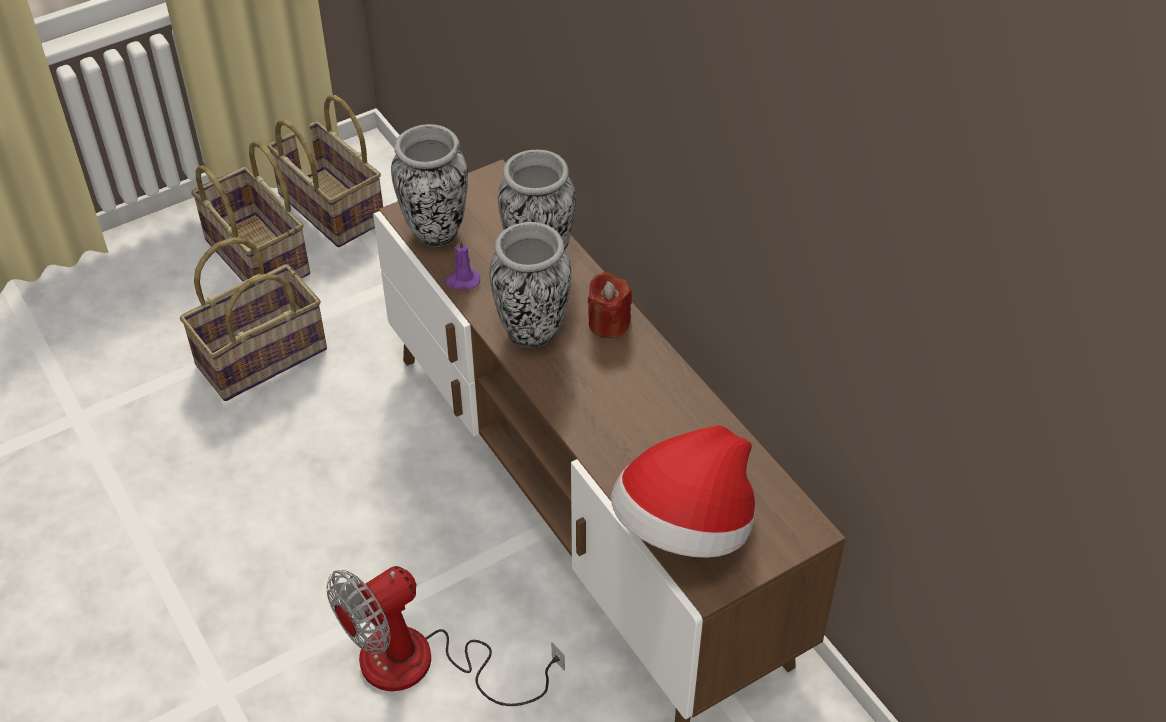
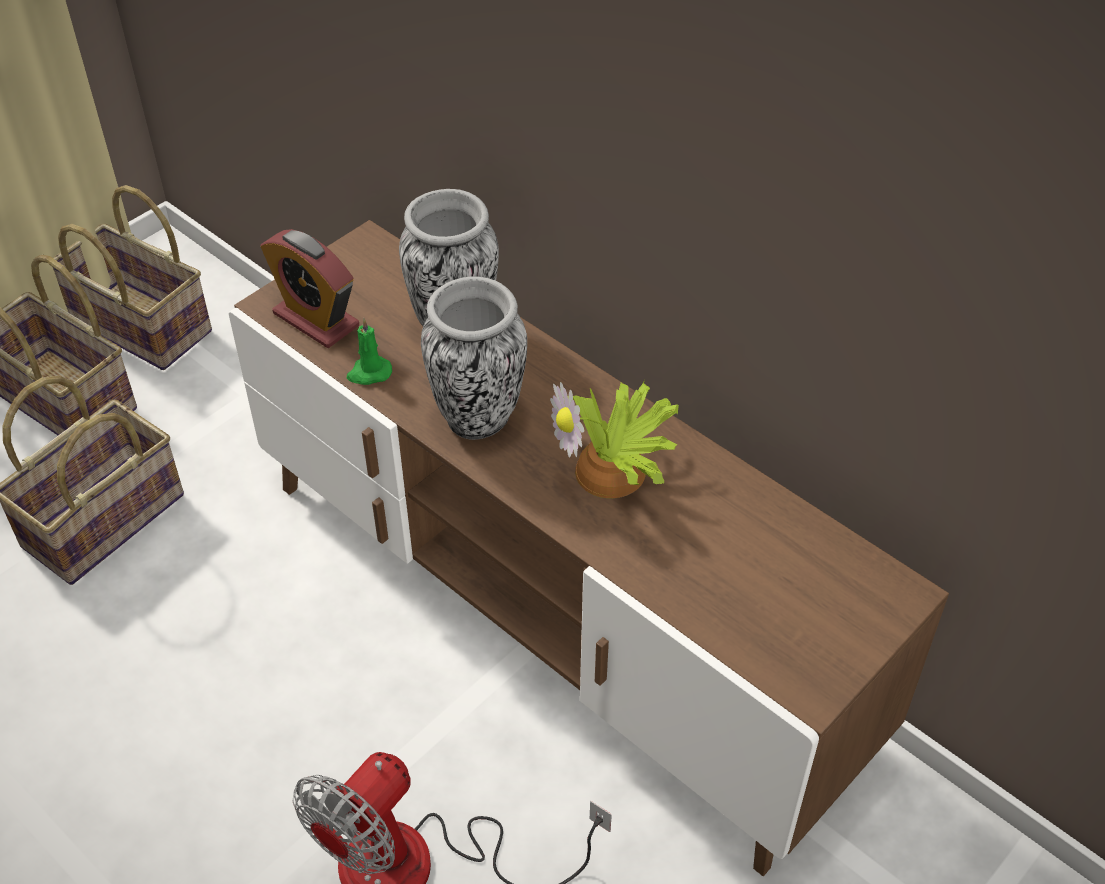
camera: 15 degrees left, 0 degrees up
vase [391,124,468,247] -> alarm clock [261,229,359,348]
purple candle [444,238,480,290] -> green candle [347,318,392,385]
red candle [588,272,632,338] -> none
hat [611,425,755,558] -> none
none -> potted plant [550,380,679,498]

